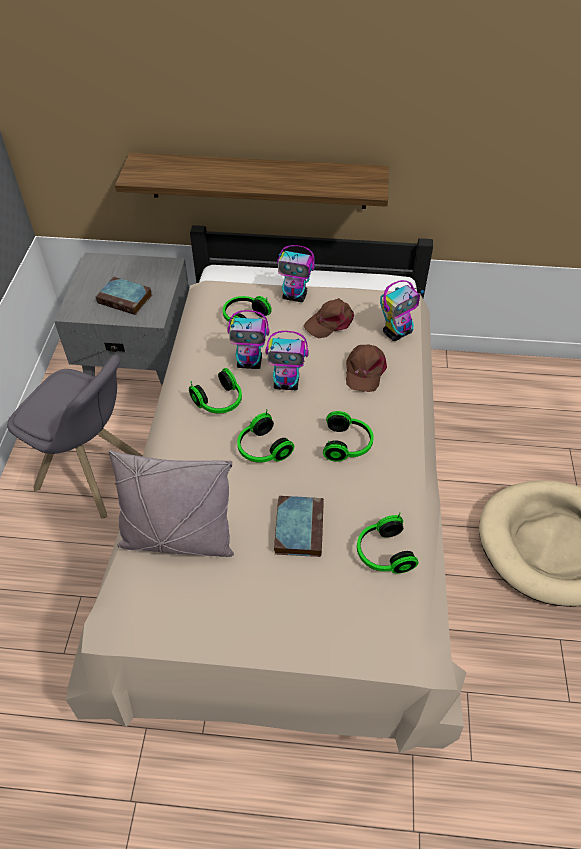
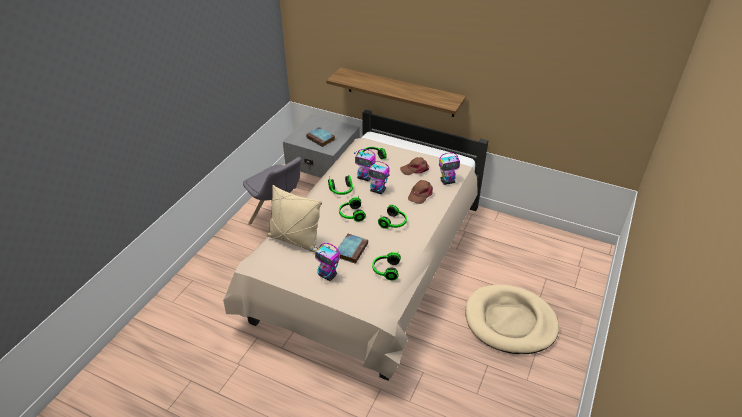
camera: 20 degrees right, 10 degrees down
purple pillow [109,450,234,557] -> beige pillow [267,185,322,253]
toy robot [277,245,315,302] -> toy robot moved to [311,243,340,281]

